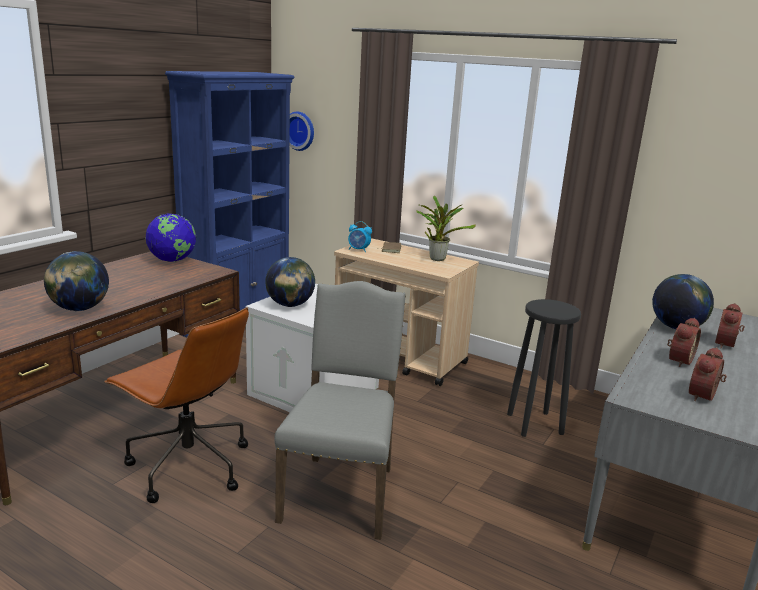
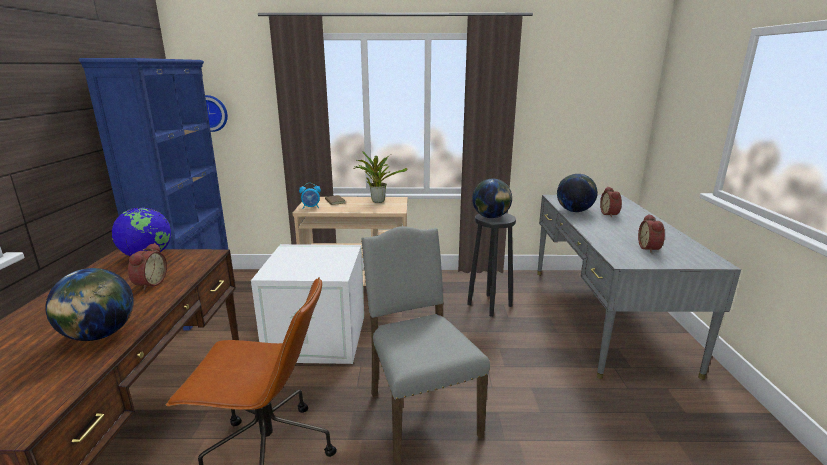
camera: 30 degrees left, 0 degrees up
globe [265,257,315,307] -> globe moved to [472,179,512,219]
alarm clock [667,318,701,367] -> alarm clock moved to [128,243,167,291]

